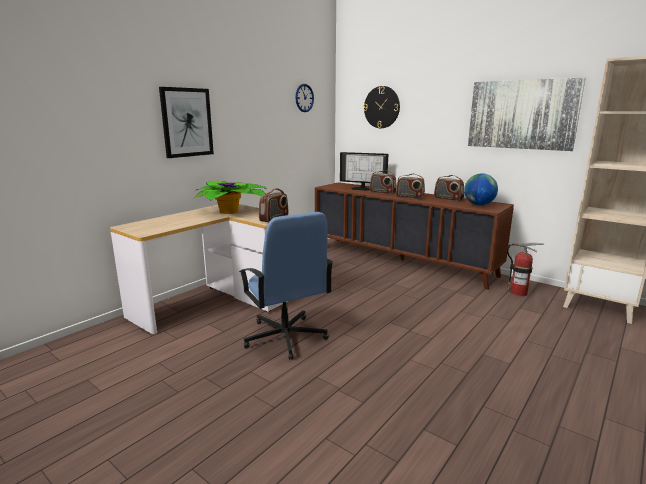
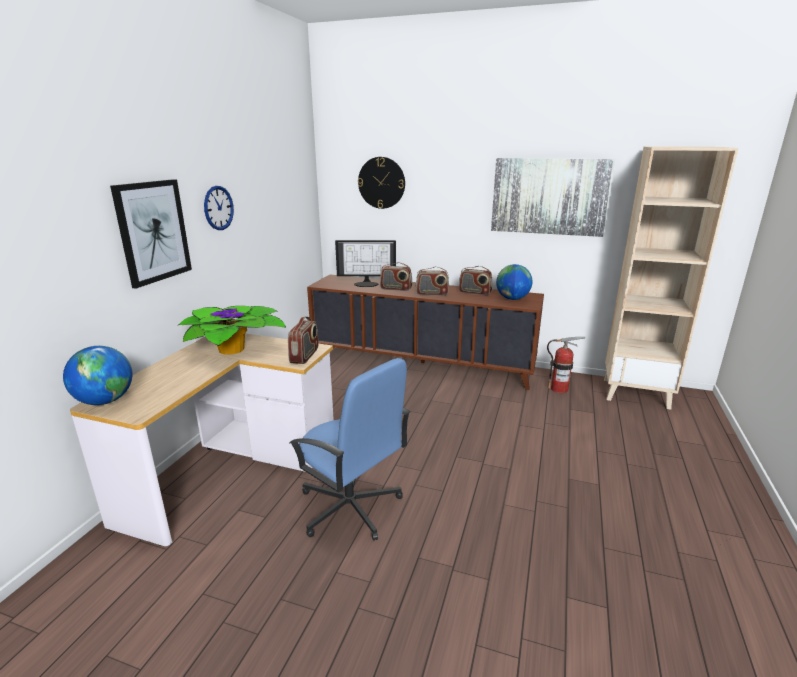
camera: 20 degrees left, 5 degrees up
wall clock [295,84,314,112] -> wall clock moved to [204,186,234,230]
none -> globe [63,346,133,405]

